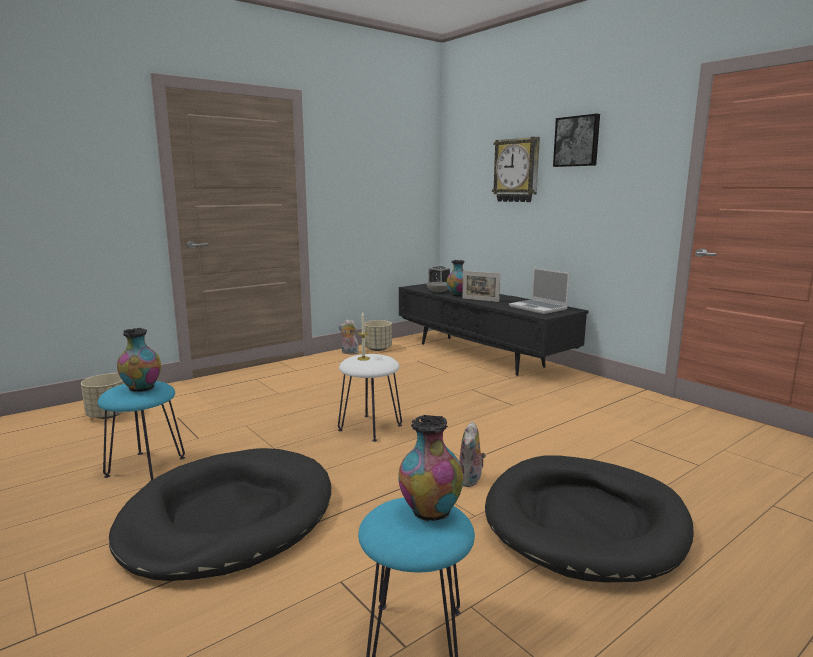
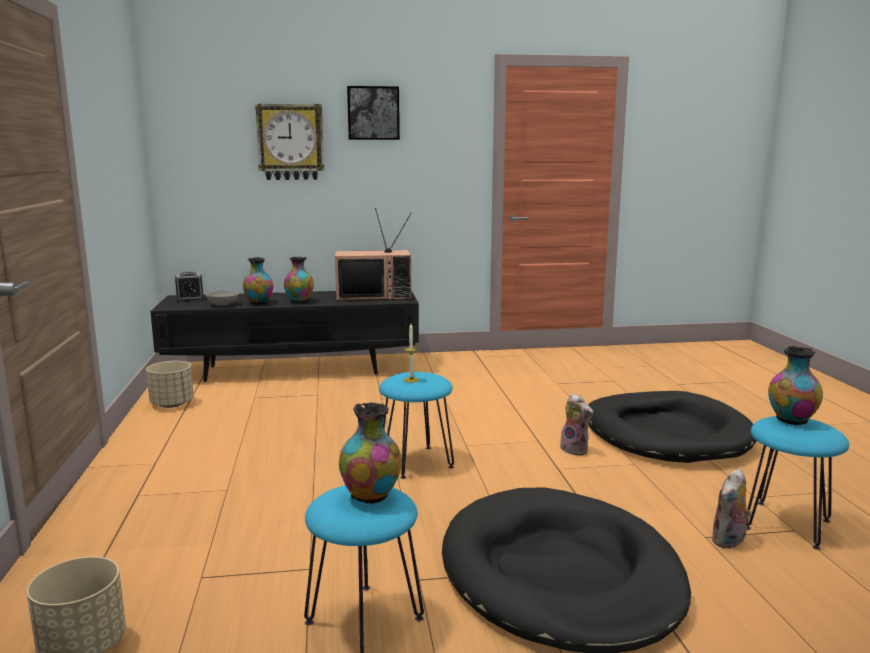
camera: 60 degrees left, 0 degrees up
plush toy [338,320,359,355] -> plush toy moved to [711,468,752,549]
white stool [338,354,402,442] -> turquoise stool [379,372,454,479]
picture frame [462,271,500,302] -> vase [284,257,314,303]
laptop [509,268,570,314] -> television [335,208,412,301]

